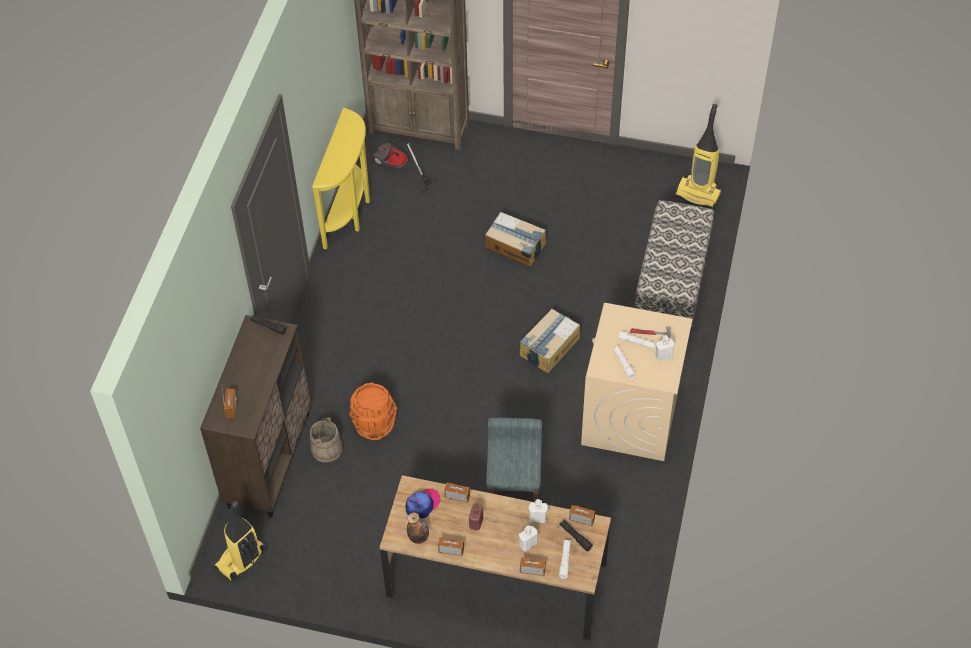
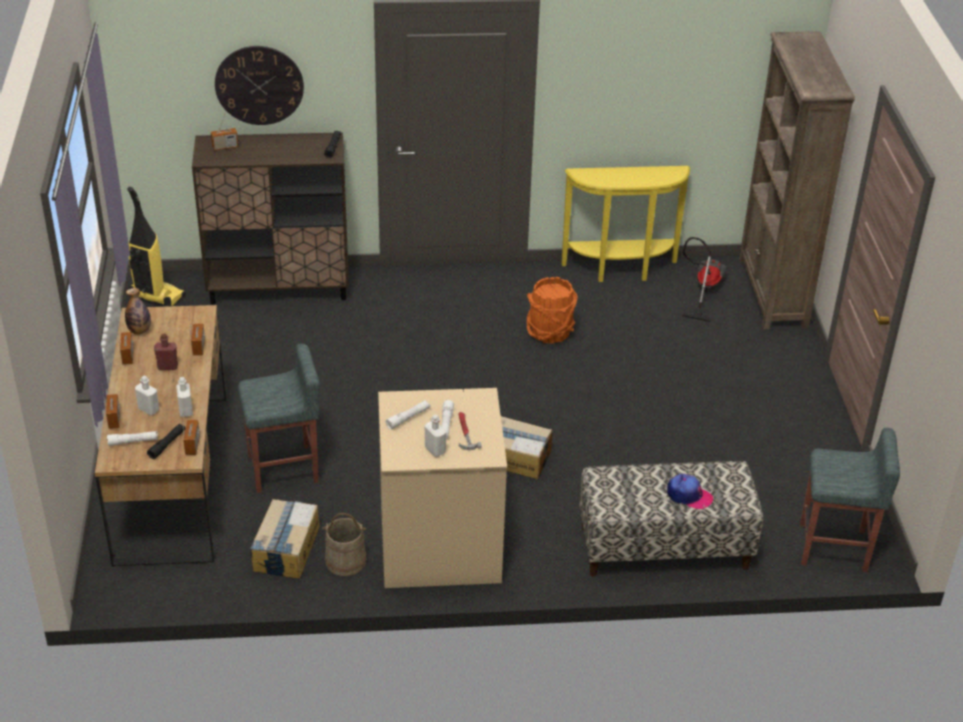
camera: 70 degrees right, 15 degrees down
beige bucket [310,417,342,463] -> beige bucket moved to [322,513,366,576]
orange bucket [349,383,397,440] -> orange bucket moved to [527,277,577,344]
cap [405,489,441,519] -> cap moved to [667,474,713,509]
cardboard box [485,212,546,267] -> cardboard box moved to [250,499,320,578]
vacuum cleaner [675,104,722,209] -> grey stool [800,428,900,572]
none -> wall clock [215,46,304,125]

